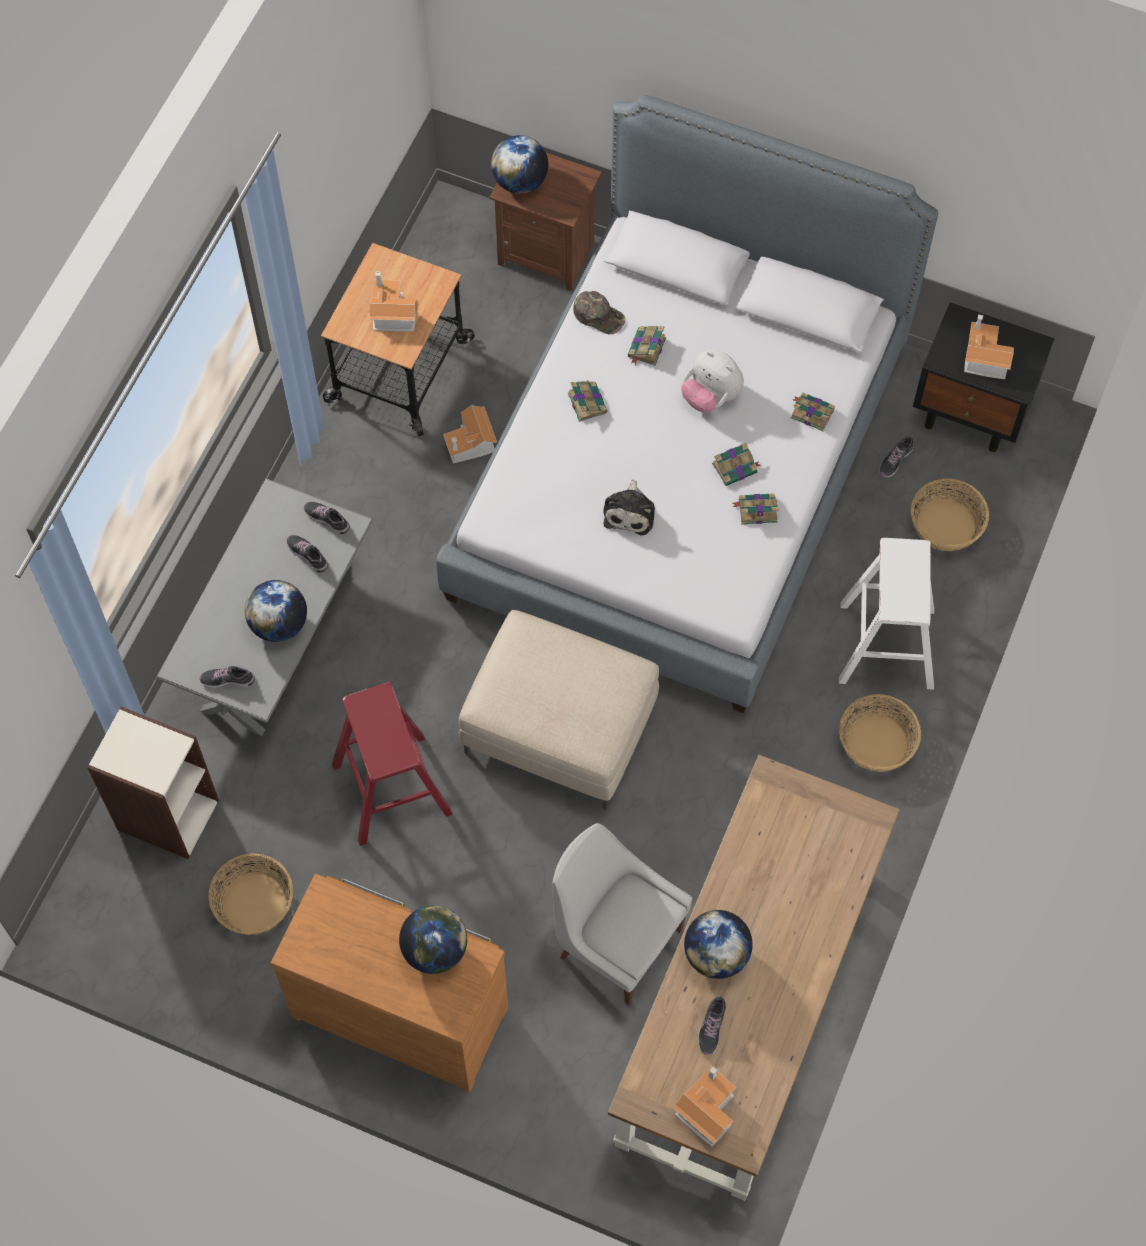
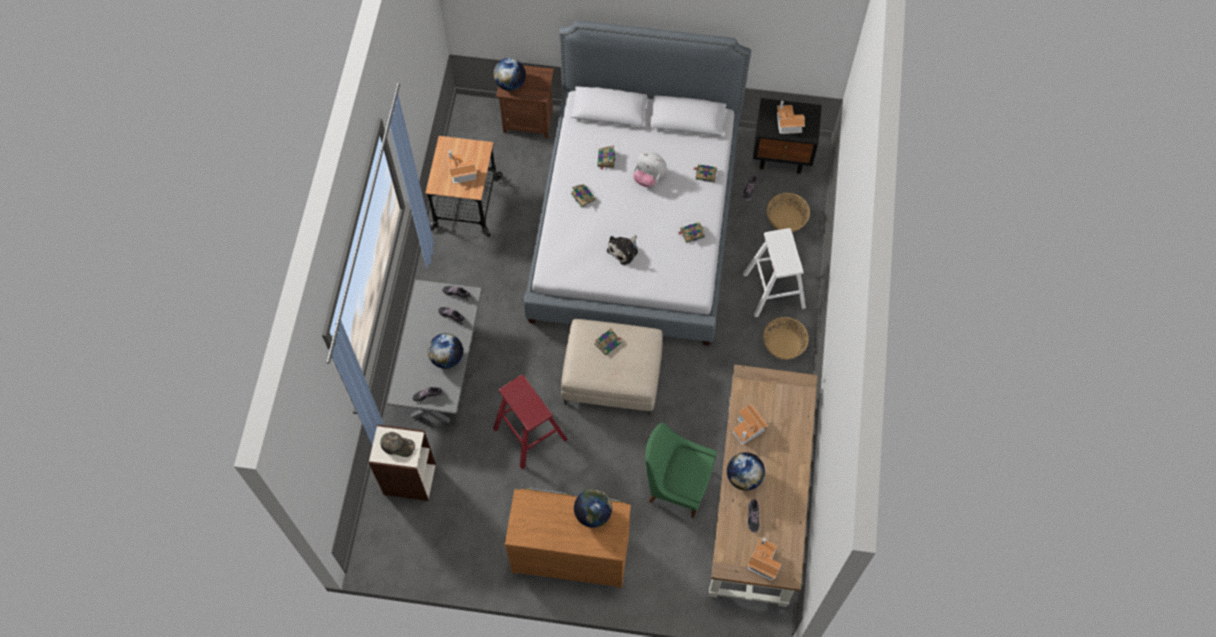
camera: 15 degrees left, 0 degrees up
basket [208,853,293,935] -> none
toy house [443,405,497,464] -> toy house moved to [732,404,768,445]
white chair [552,823,692,1005] -> green chair [645,423,717,518]
green cap [573,291,625,334] -> green cap moved to [380,432,415,457]
plush toy [603,479,655,535] -> plush toy turned 45 degrees clockwise [607,235,638,265]
book [712,443,760,486] -> book moved to [594,328,622,355]

